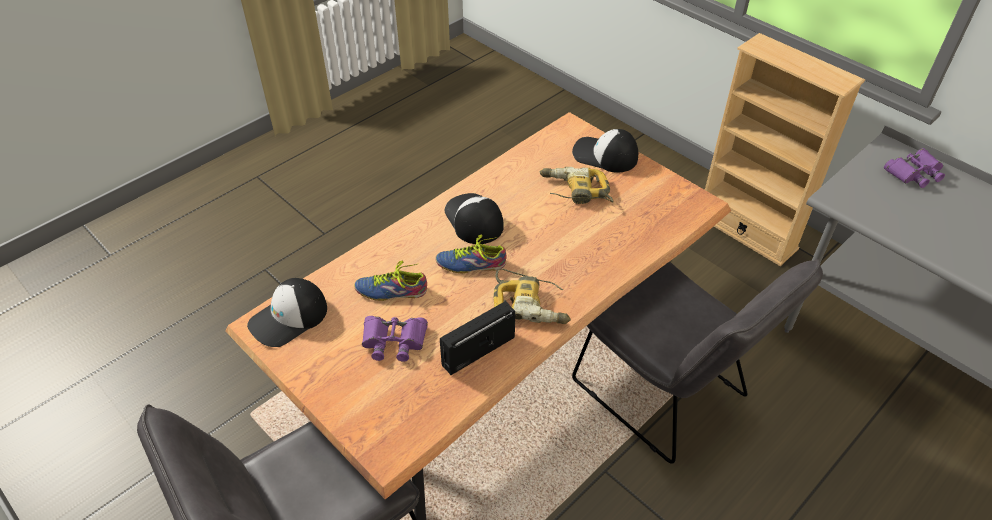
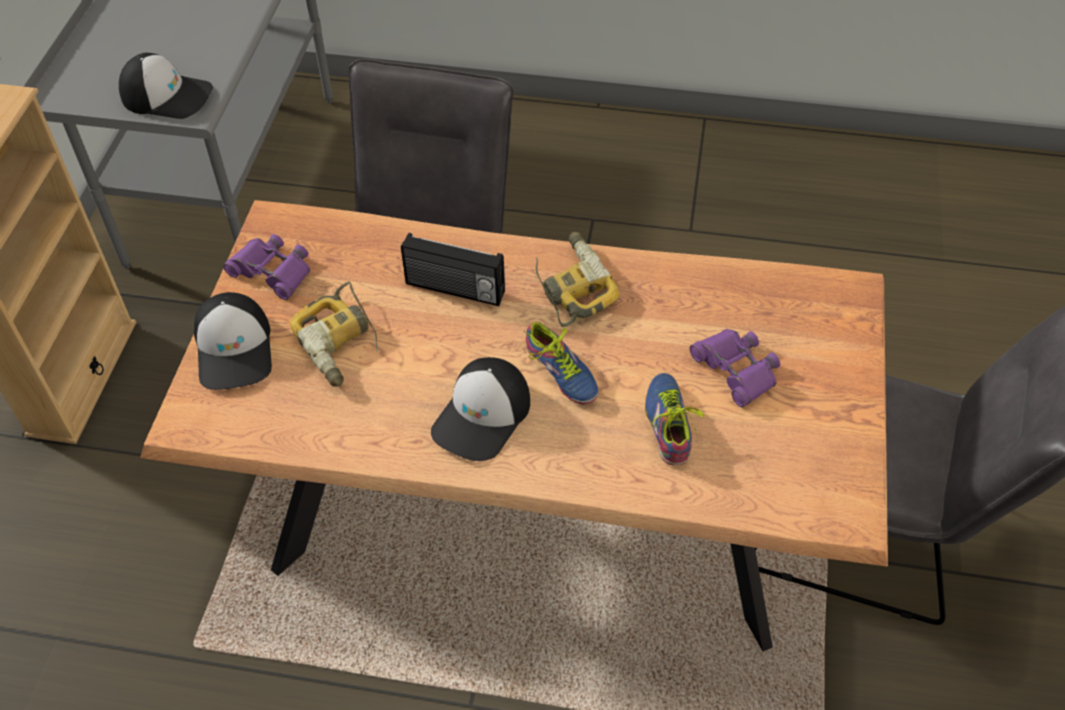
camera: 125 degrees left, 5 degrees up
cap [247,278,327,347] -> cap moved to [119,53,213,119]
shoe [354,261,427,301] -> shoe turned 150 degrees counterclockwise [645,373,705,466]
radio [440,301,515,375] -> radio moved to [401,233,505,306]
purple binoculars [884,148,945,188] -> purple binoculars moved to [223,234,310,300]

